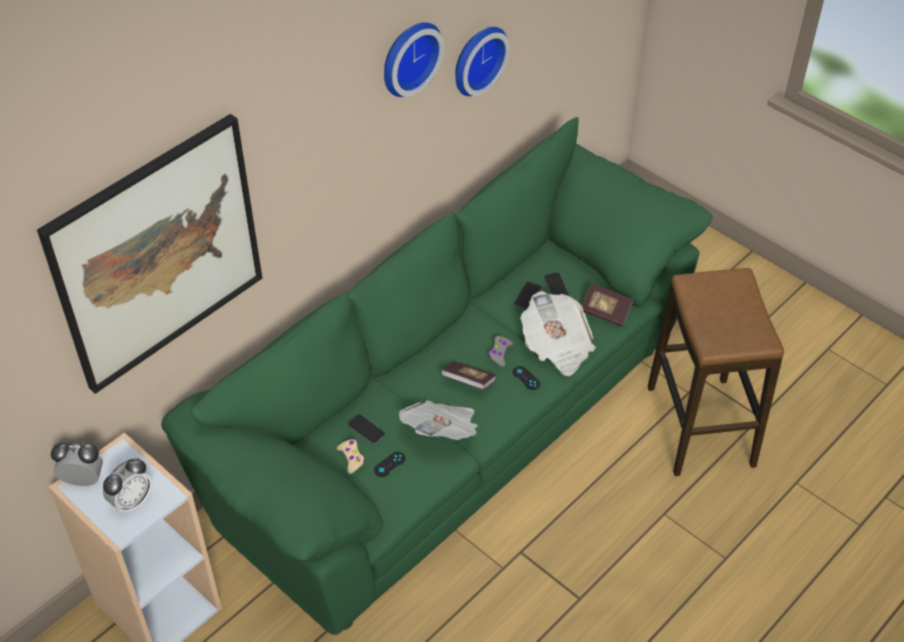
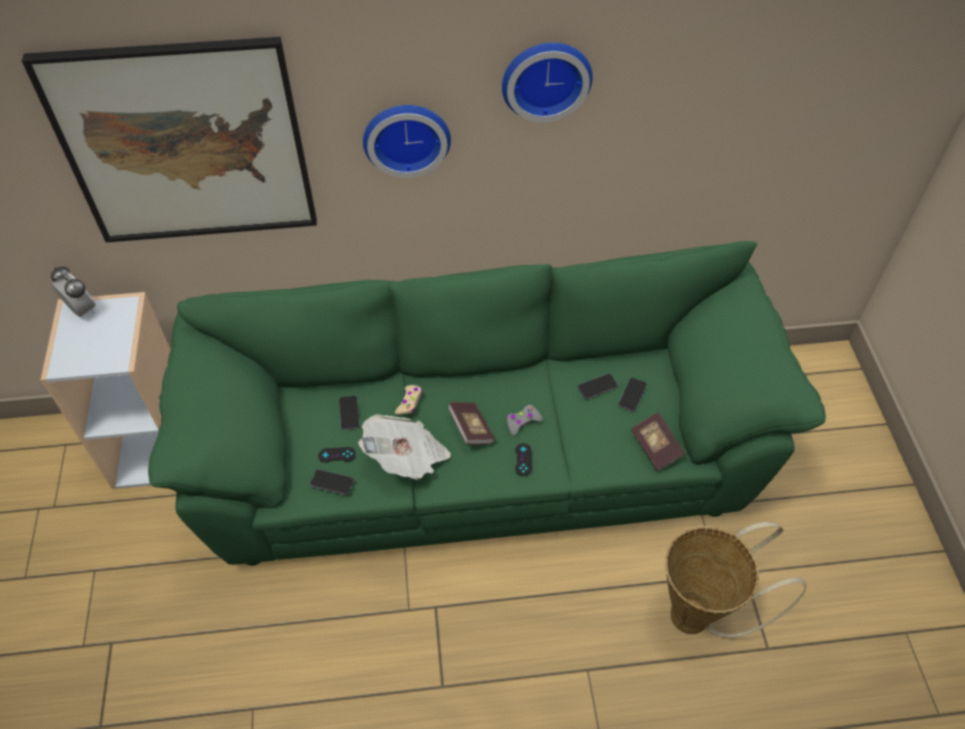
camera: 40 degrees right, 5 degrees up
alarm clock [103,458,153,515] -> none
beige game controller [337,439,365,474] -> beige game controller moved to [395,385,422,415]
wall clock [455,27,510,96] -> wall clock moved to [363,105,451,178]
newspaper [520,291,596,376] -> none
stool [648,268,784,476] -> basket [665,522,806,638]
none -> phone [310,469,354,495]

